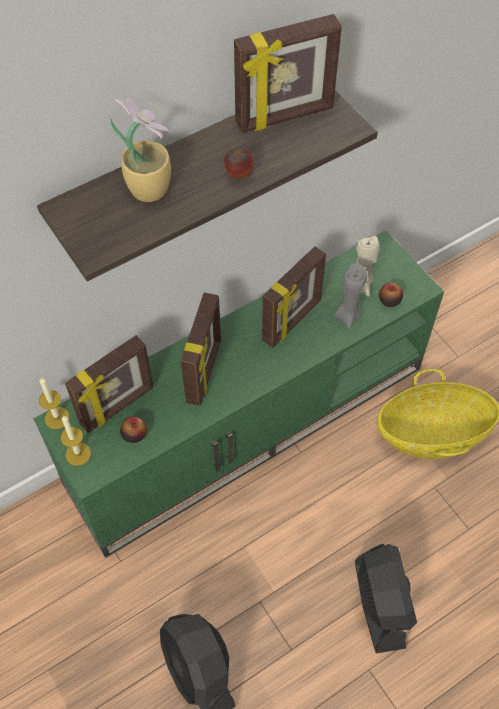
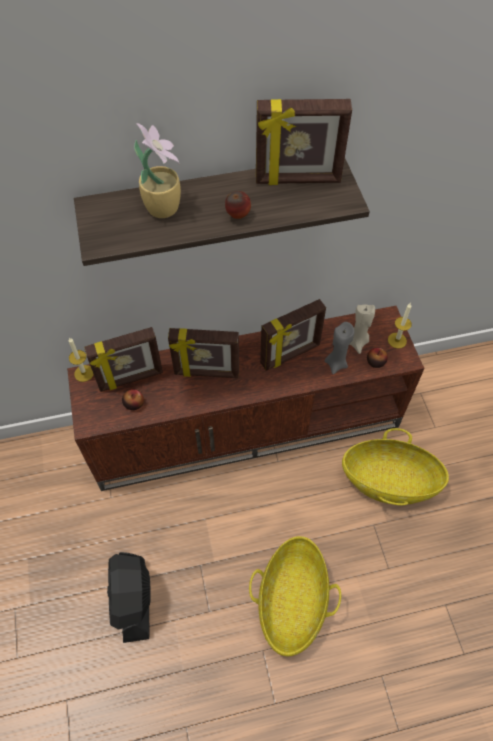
camera: 20 degrees right, 0 degrees up
green tv stand [33,230,444,558] -> brown tv stand [67,306,425,491]
candle [60,415,91,466] -> candle moved to [388,303,412,349]
picture frame [181,292,221,406] -> picture frame turned 60 degrees clockwise [168,328,239,378]
black fan [355,544,417,654] -> basket [249,536,341,656]

